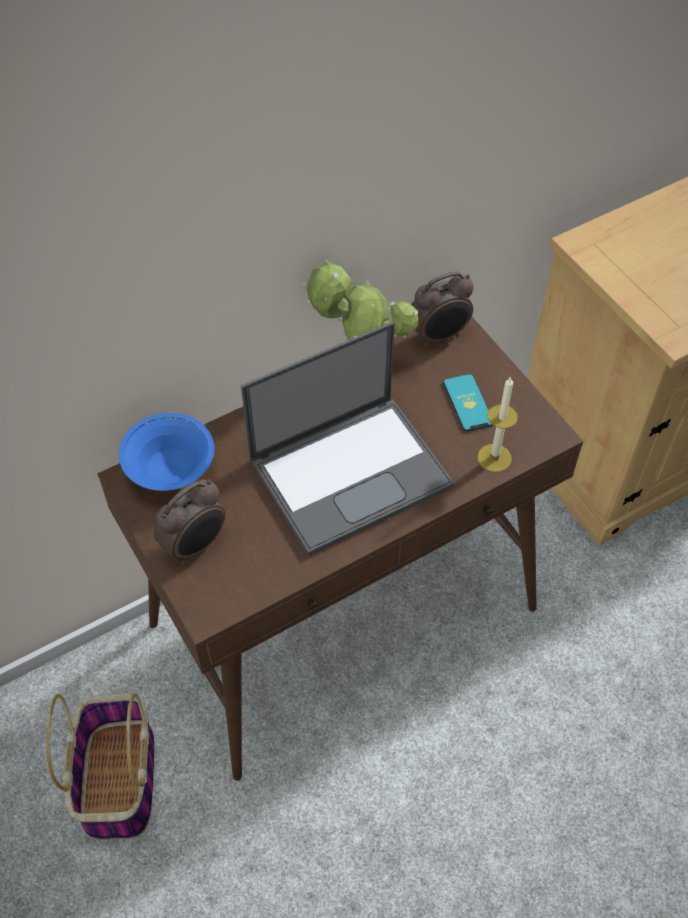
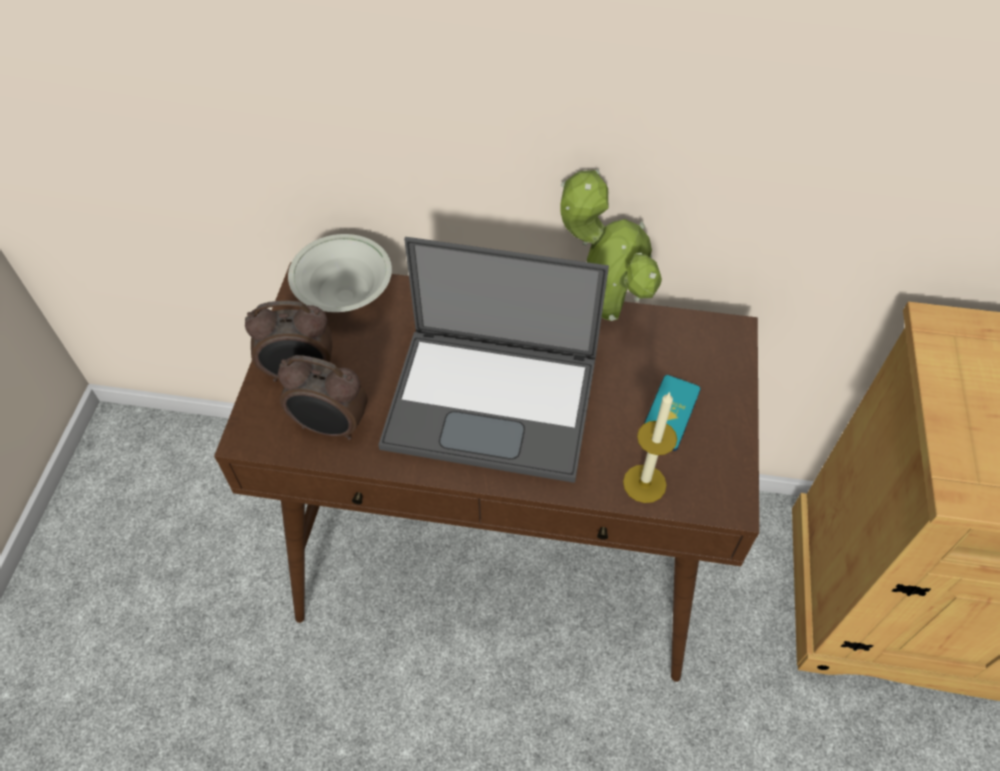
camera: 40 degrees right, 0 degrees up
basket [46,693,155,840] -> none
blue bowl [119,413,214,491] -> white bowl [288,234,392,312]
alarm clock [411,271,474,347] -> alarm clock moved to [278,355,368,440]

